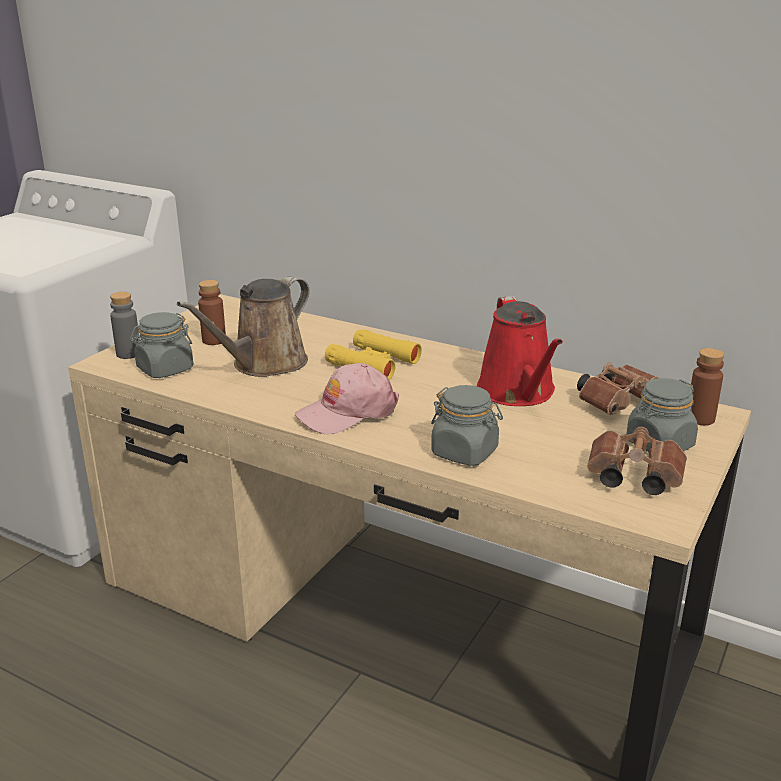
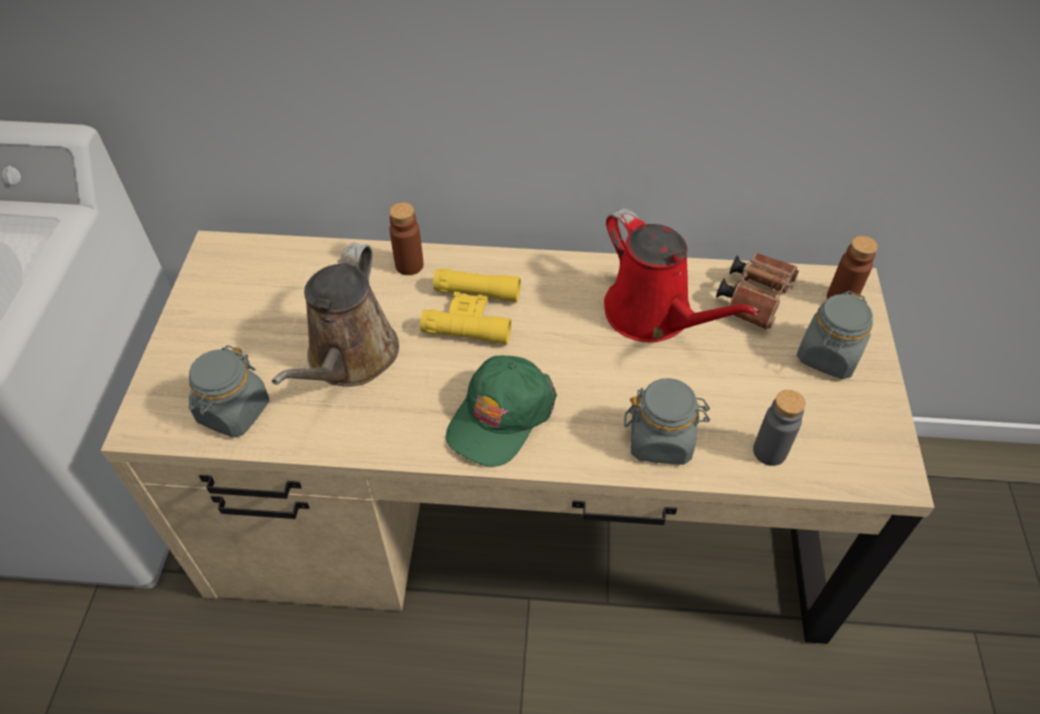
camera: 25 degrees left, 25 degrees up
grey bottle [110,292,140,359] -> grey bottle moved to [753,390,806,466]
brown bottle [198,280,226,345] -> brown bottle moved to [389,202,424,275]
pink cap [295,363,399,434] -> green cap [446,355,557,467]
brown binoculars [587,427,687,495] -> none

